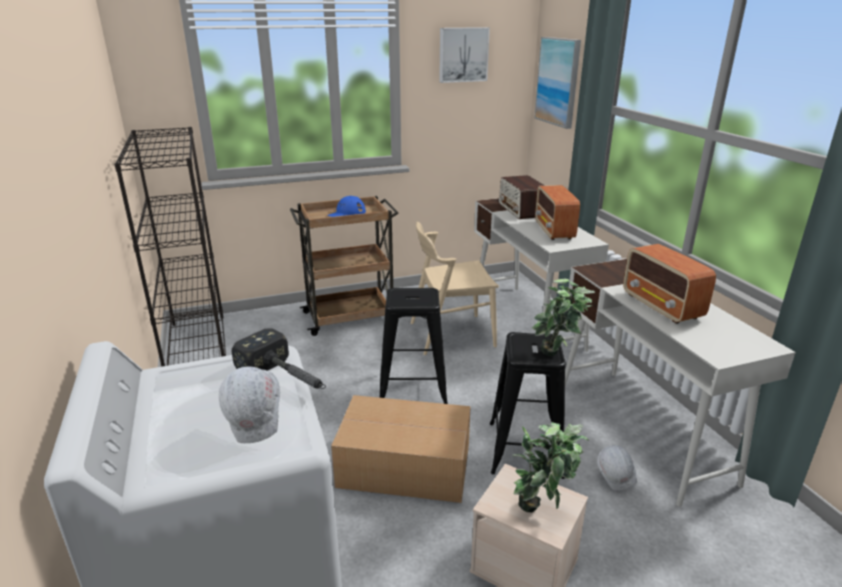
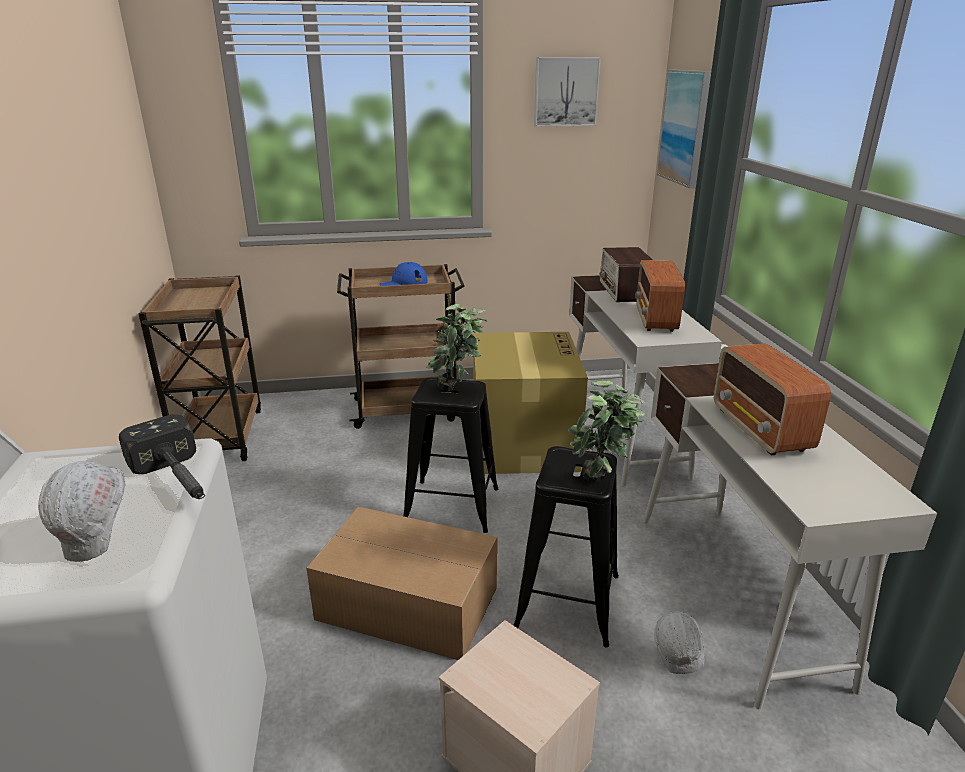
camera: 10 degrees right, 0 degrees up
black bookcase [114,127,226,367] -> brown cart [139,275,261,461]
beige chair [411,222,499,355] -> cardboard box [473,332,588,474]
potted plant [512,422,589,512] -> potted plant moved to [426,304,487,391]

